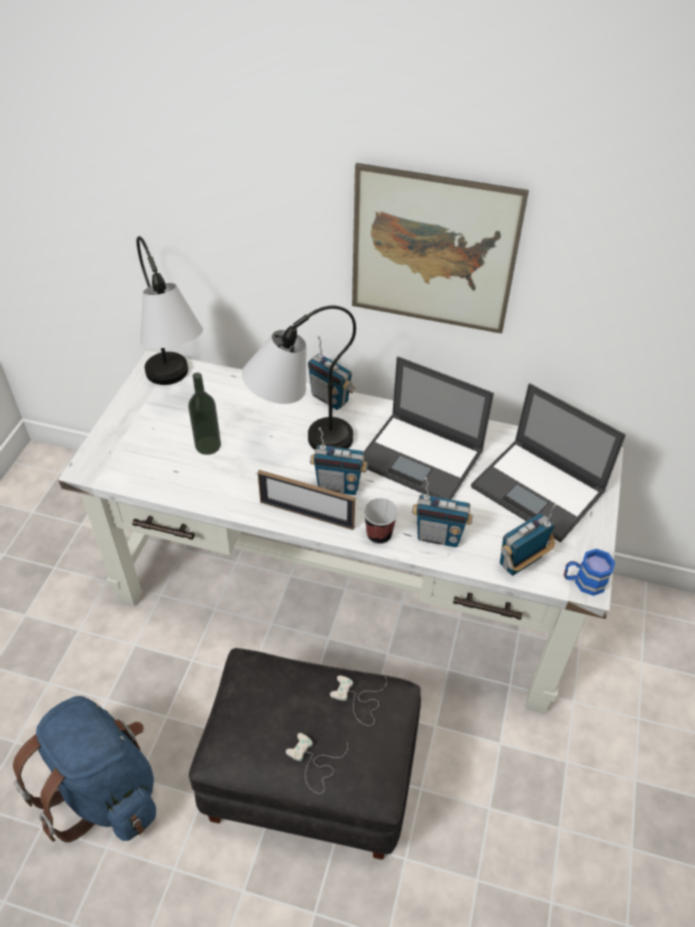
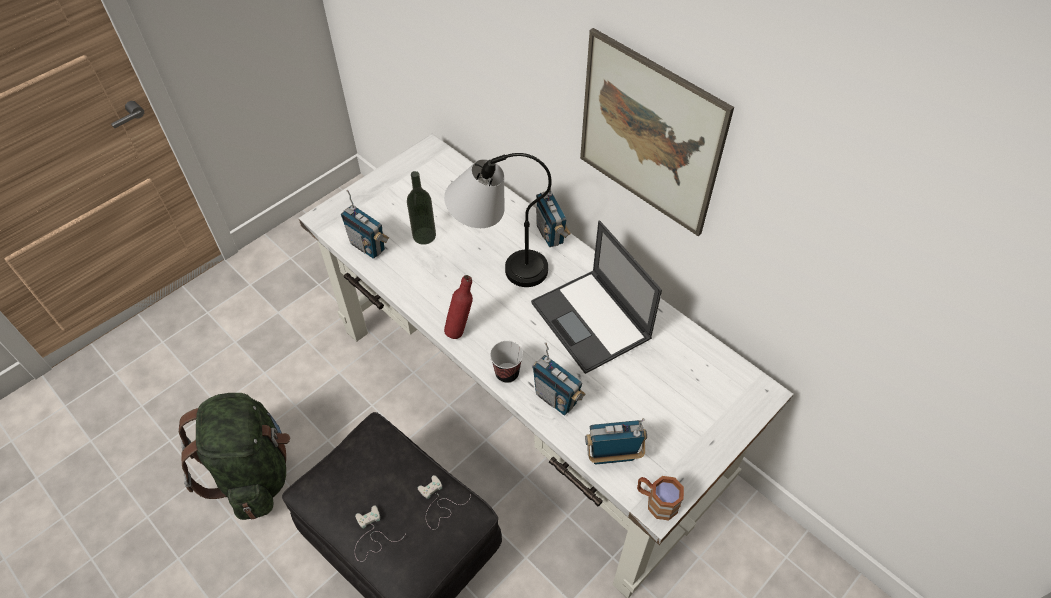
camera: 30 degrees right, 5 degrees up
blue backpack [13,696,156,842] -> green backpack [179,393,290,520]
table lamp [137,236,203,385] -> none
picture frame [257,470,355,530] -> red bottle [444,275,473,339]
radio [310,428,368,495] -> radio moved to [341,190,389,259]
laptop [471,383,626,543] -> none
blue mug [564,549,615,596] -> brown mug [637,476,684,520]

